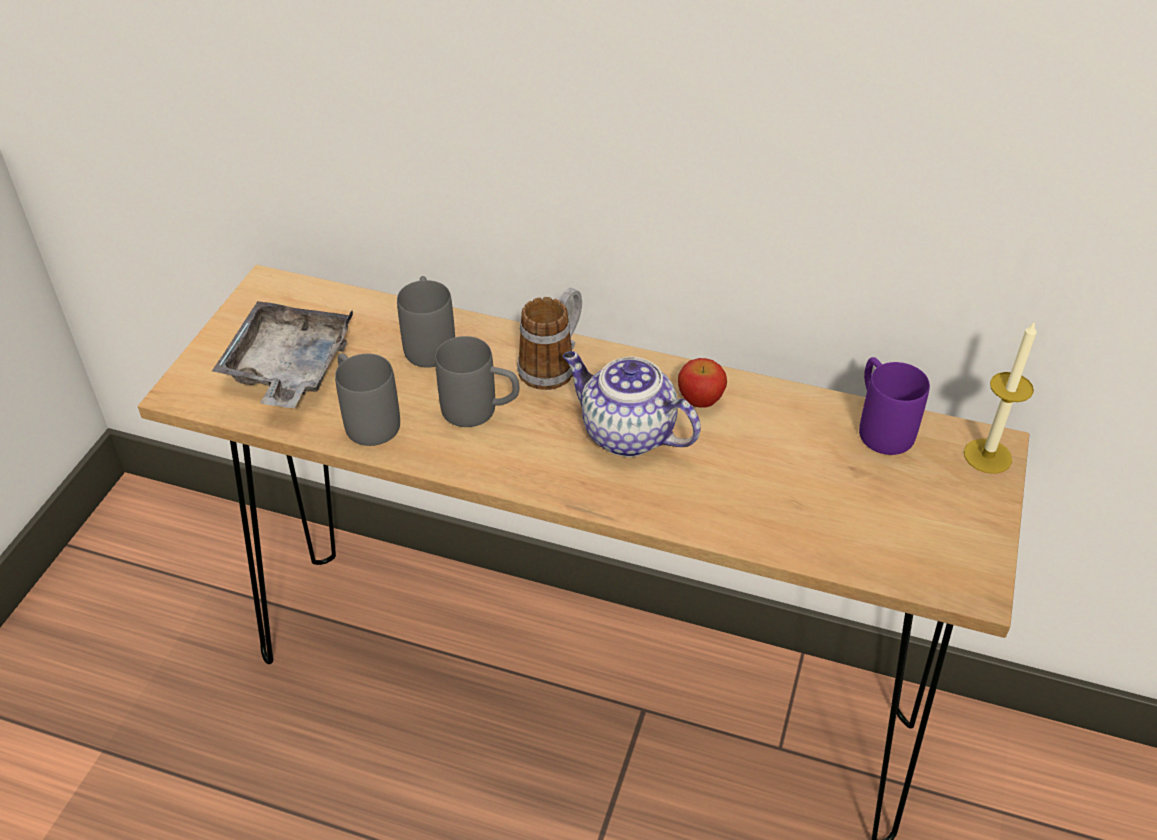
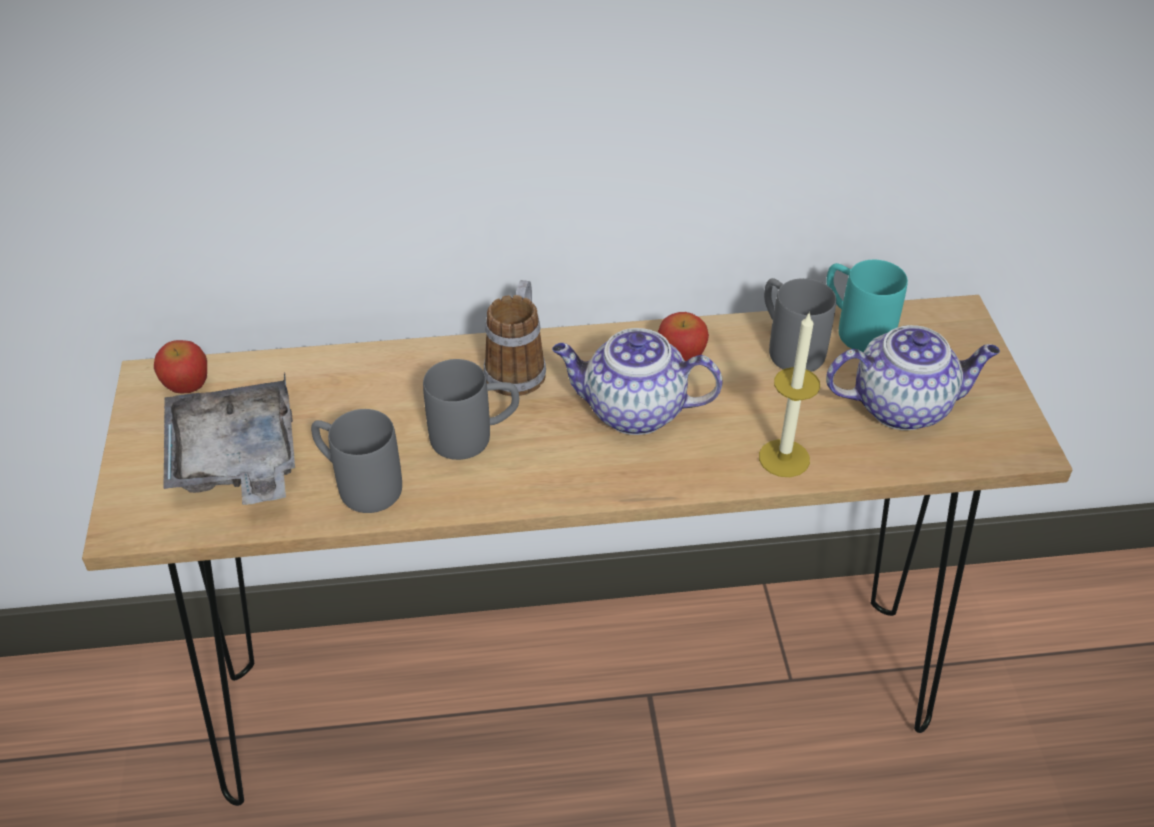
camera: 25 degrees left, 0 degrees up
grey mug [397,276,455,368] -> grey mug moved to [764,278,836,372]
purple mug [859,357,930,455] -> turquoise mug [826,260,908,352]
candle [964,321,1037,474] -> candle moved to [759,312,820,477]
none -> apple [154,340,207,394]
none -> teapot [826,325,1000,430]

